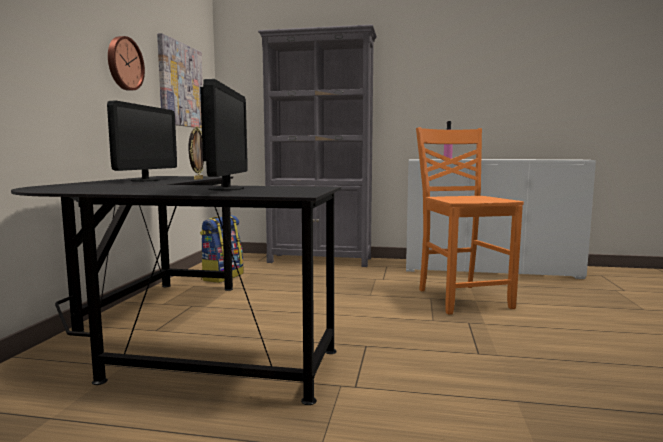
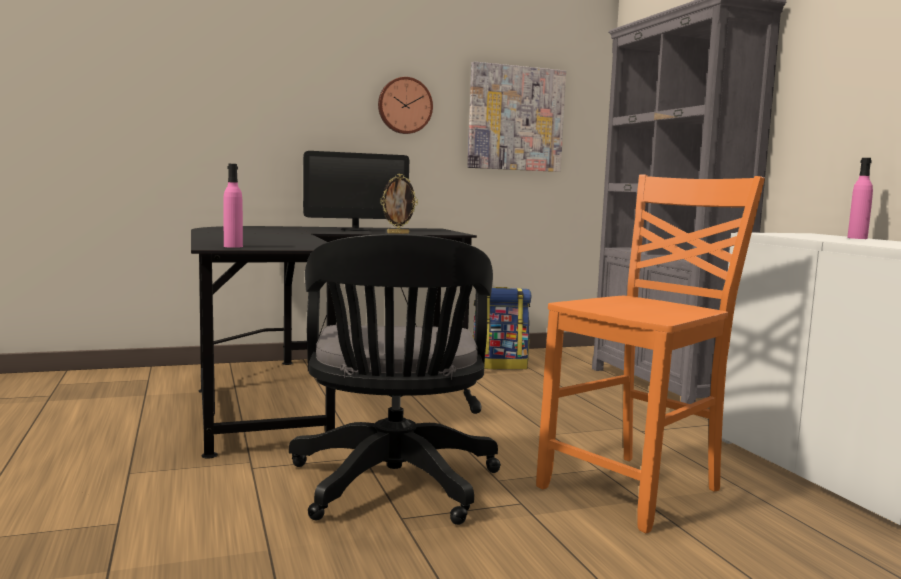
camera: 60 degrees right, 0 degrees up
monitor [200,79,248,191] -> none
none -> pink bottle [223,164,243,248]
none -> black office chair [289,234,501,525]

